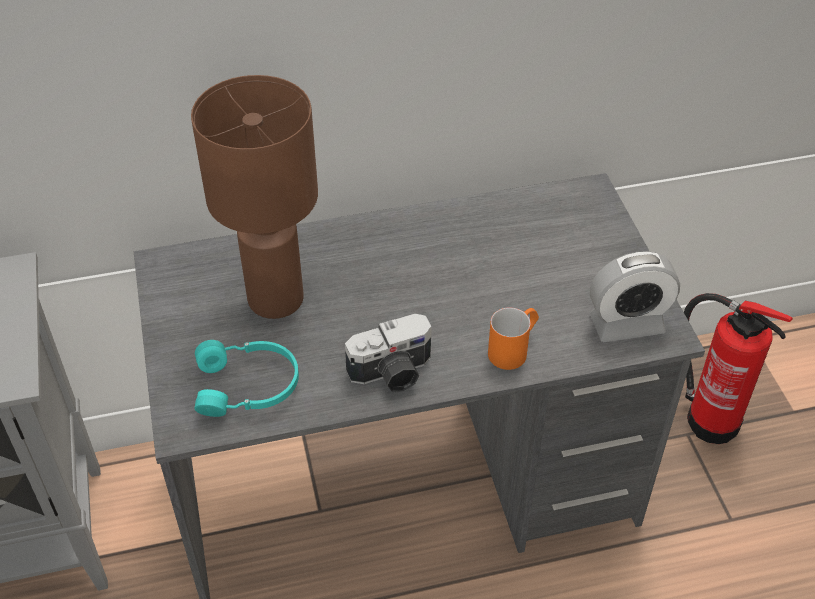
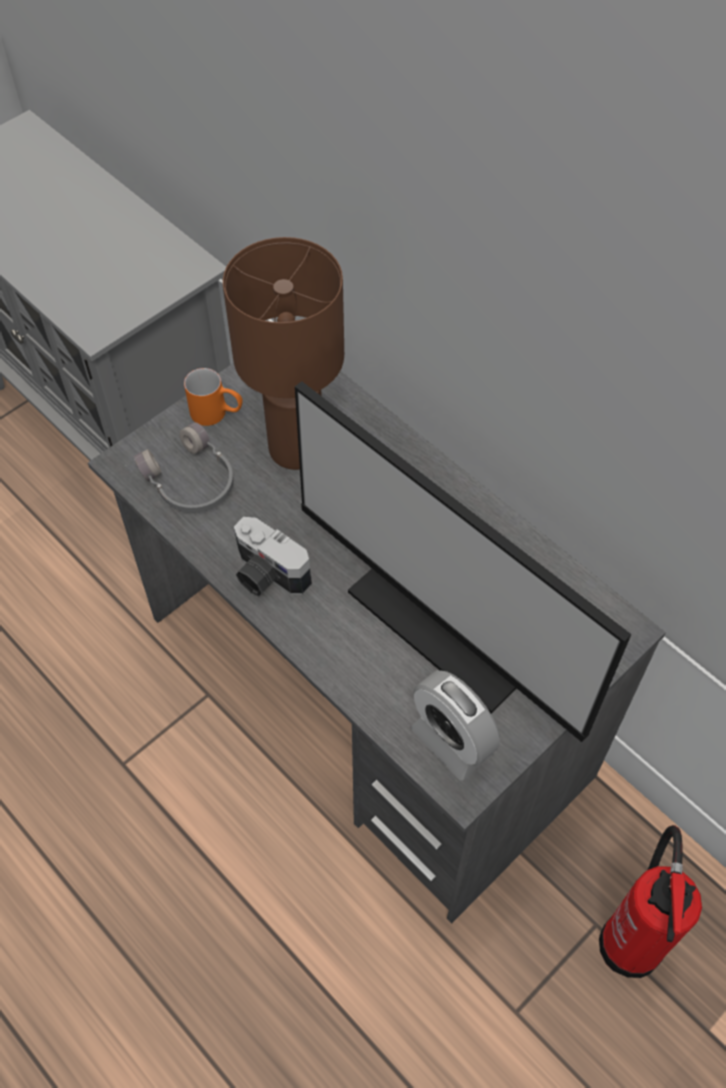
camera: 60 degrees right, 10 degrees up
turquoise headphones [194,340,299,417] -> grey headphones [134,422,234,513]
orange mug [488,308,539,370] -> orange mug moved to [184,368,243,426]
none -> monitor [295,381,631,742]

